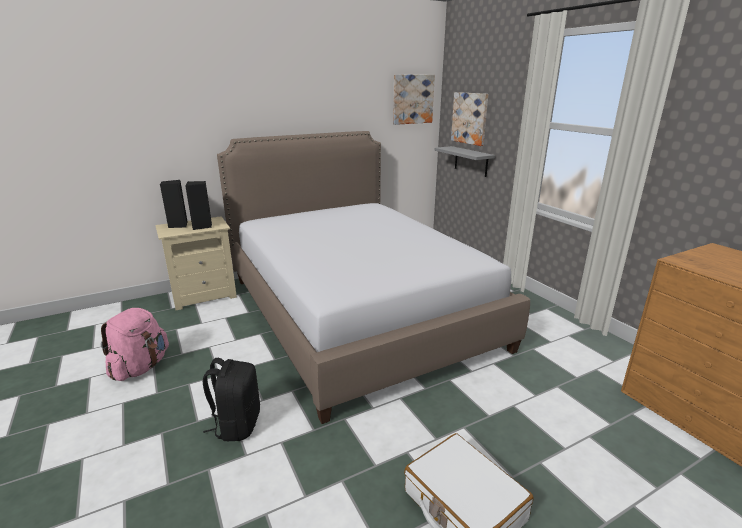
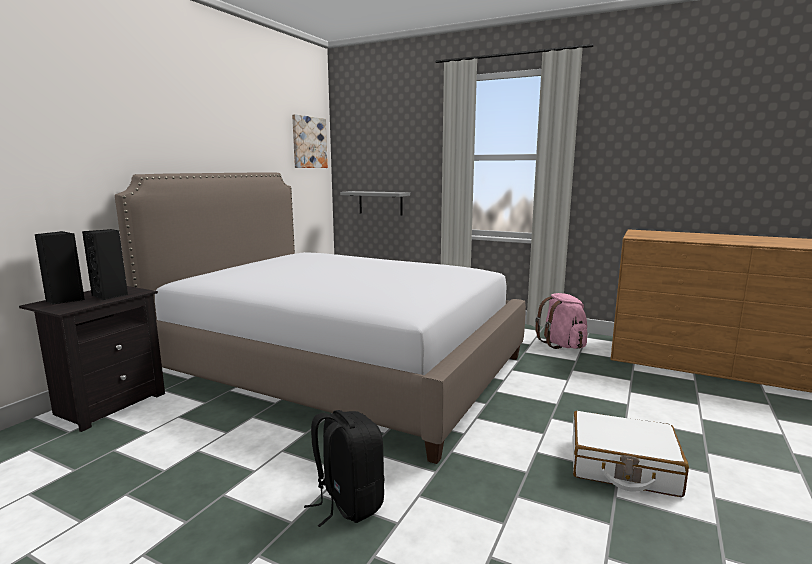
camera: 35 degrees left, 10 degrees down
pink backpack [101,308,169,381] -> pink backpack moved to [535,293,587,349]
beige nightstand [155,216,237,310] -> black nightstand [19,286,165,432]
picture [451,92,488,146] -> none

